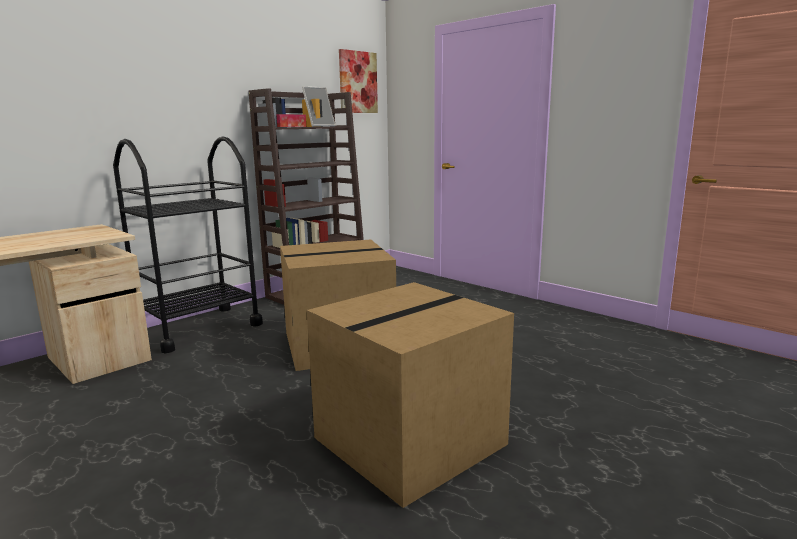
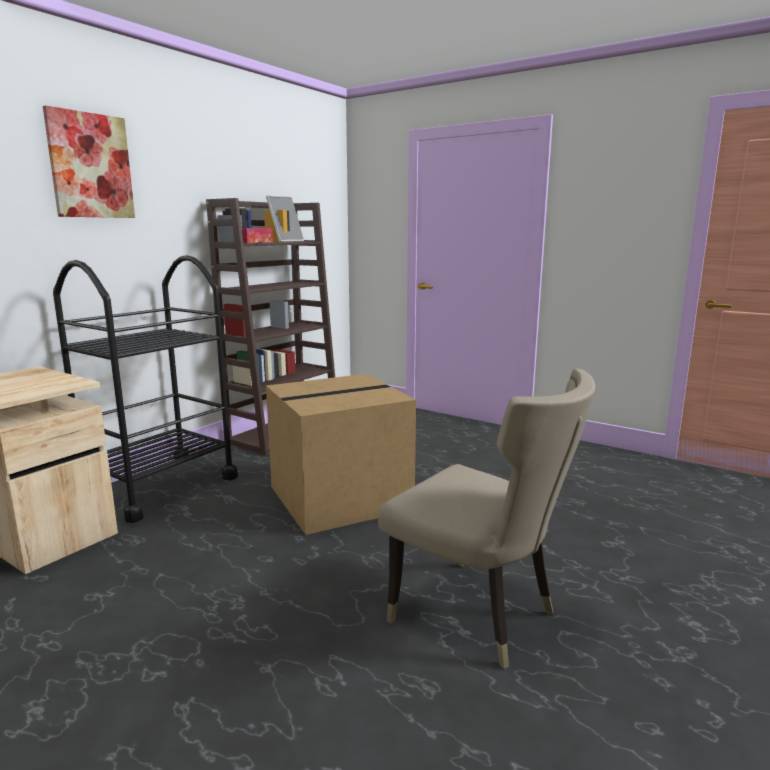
camera: 10 degrees left, 0 degrees up
cardboard box [307,282,514,508] -> beige chair [378,368,595,669]
picture [339,49,378,113] -> picture moved to [43,105,135,218]

